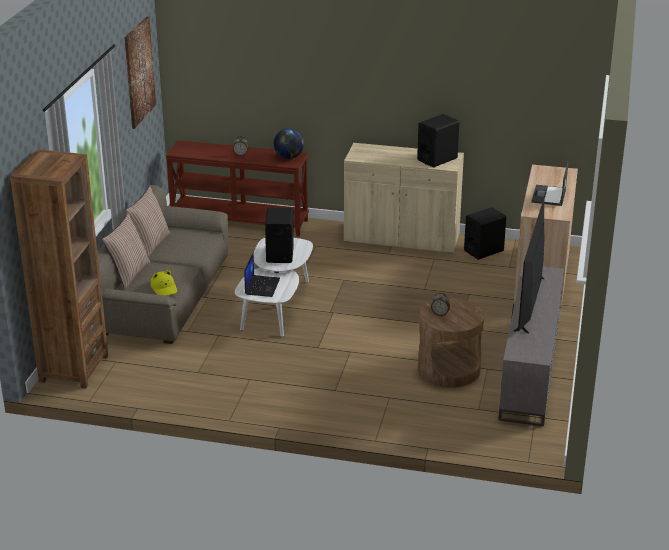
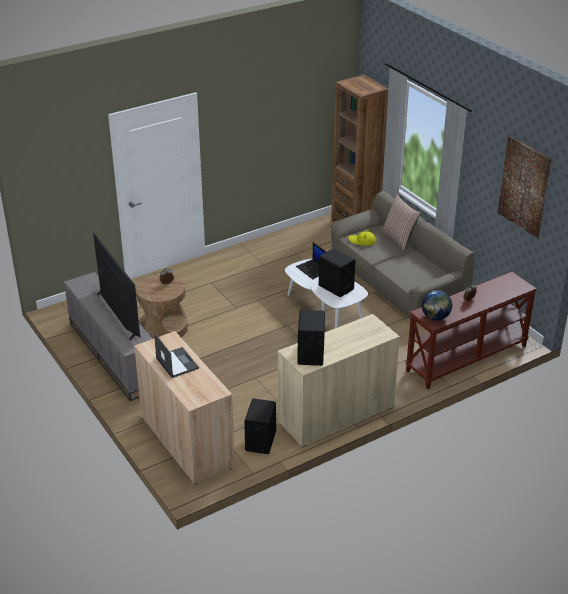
camera: 135 degrees right, 5 degrees up
pillow [125,186,171,258] -> none

